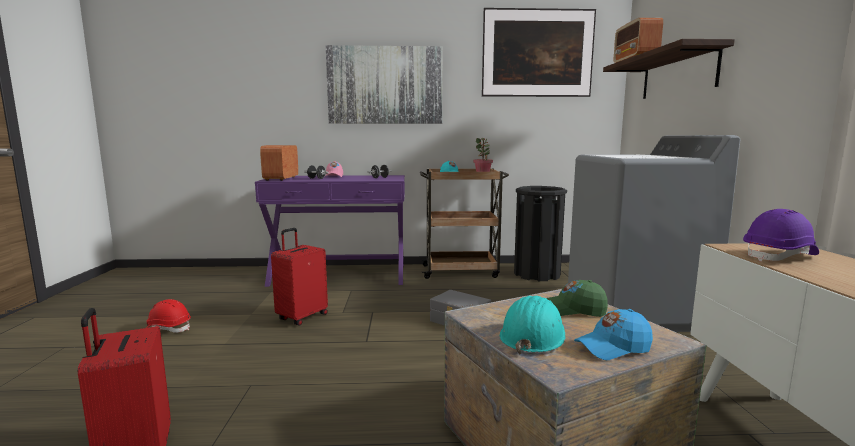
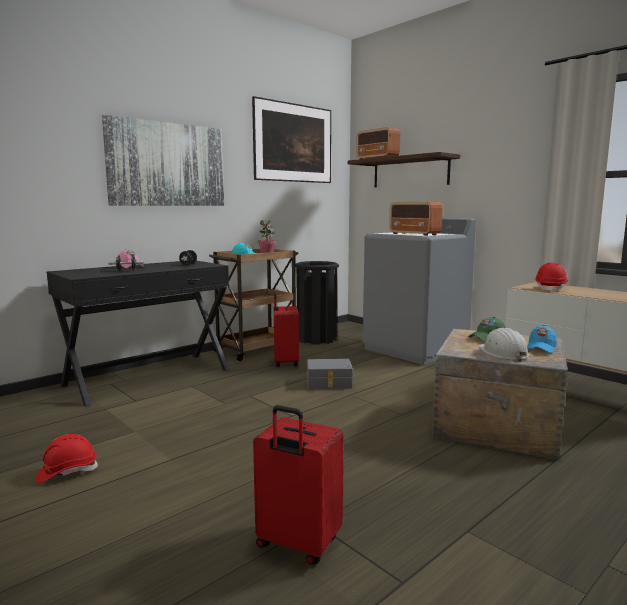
camera: 40 degrees left, 0 degrees up
purple console table [255,175,405,287] -> black console table [47,261,230,407]
radio [260,145,298,181] -> radio moved to [389,202,443,236]
red suitcase [271,228,328,325] -> red suitcase moved to [274,293,299,367]
turquoise hard hat [499,296,565,354] -> white hard hat [479,328,529,362]
purple hard hat [743,209,819,262] -> red hard hat [535,263,568,292]

